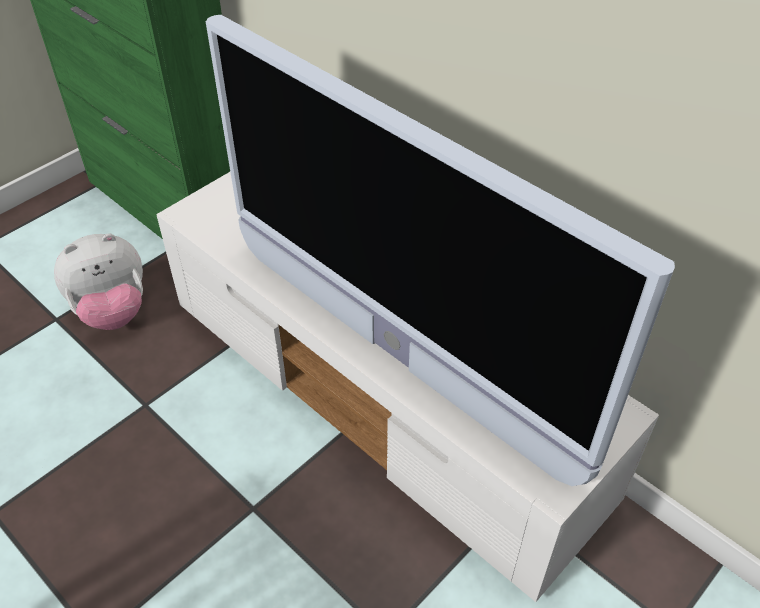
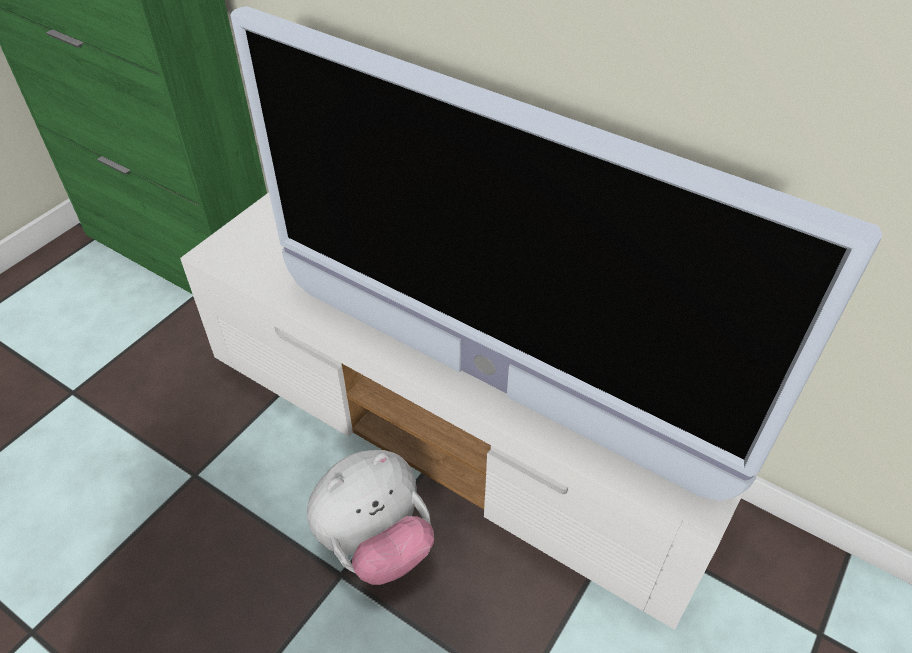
camera: 10 degrees left, 0 degrees up
plush toy [54,233,143,330] -> plush toy moved to [307,450,434,585]

